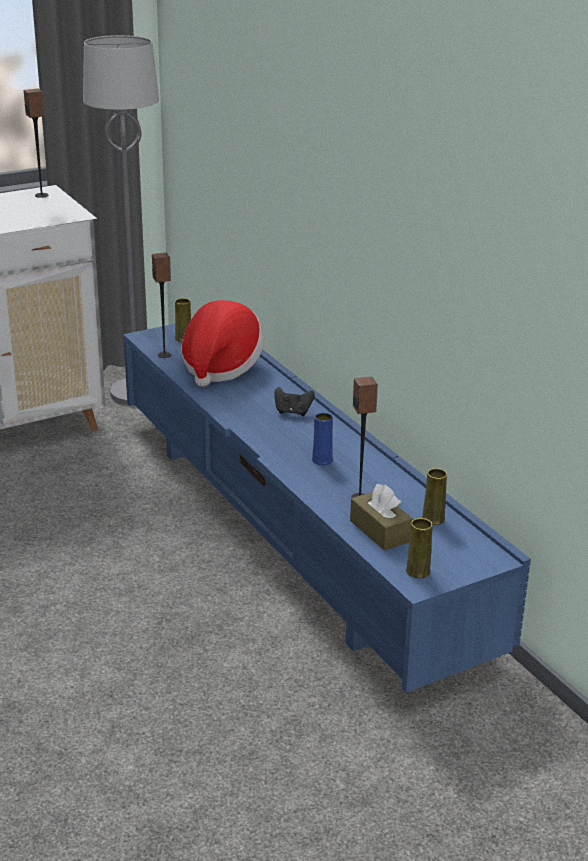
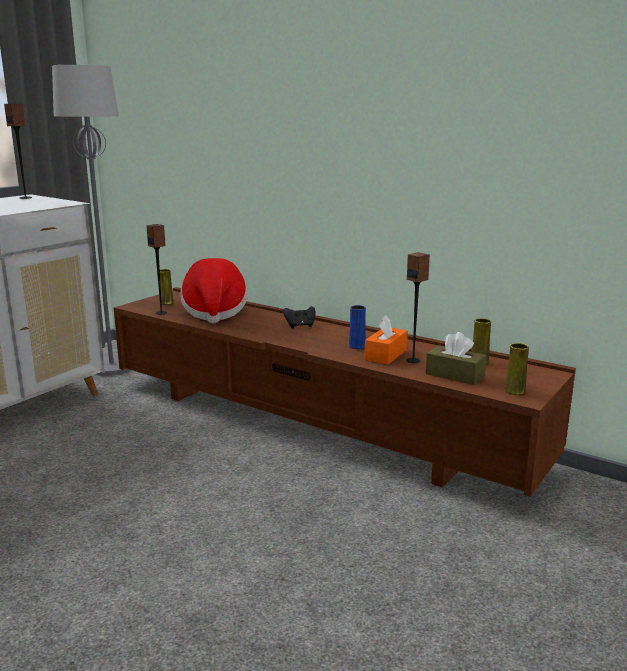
camera: 25 degrees left, 10 degrees down
blue tv stand [123,324,531,693] -> brown tv stand [114,287,576,497]
none -> orange tissue box [364,315,408,365]

